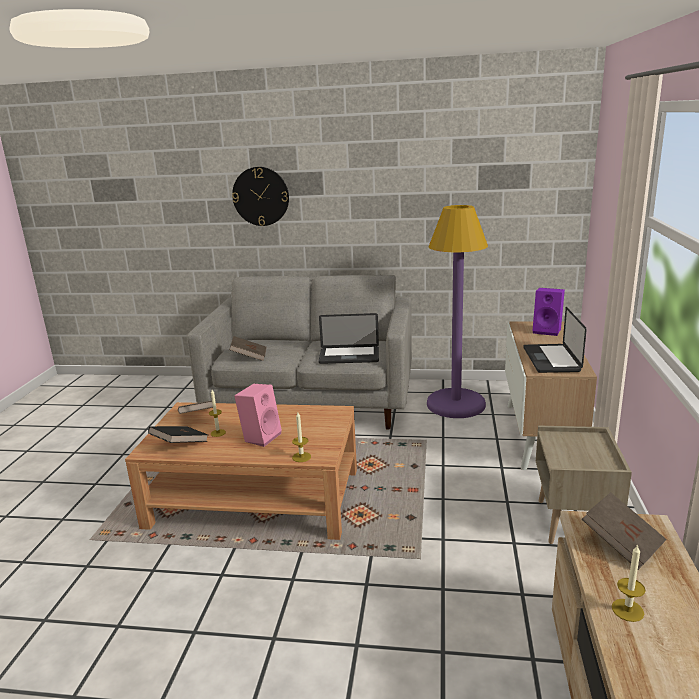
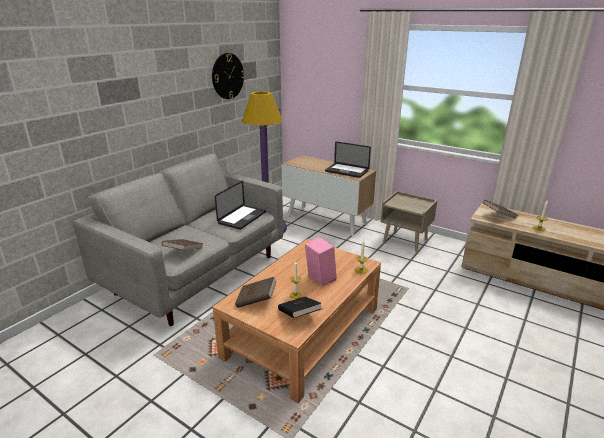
camera: 65 degrees left, 5 degrees up
wall clock [232,167,289,226] -> wall clock moved to [212,53,245,99]
purple speaker [532,288,565,336] -> none

